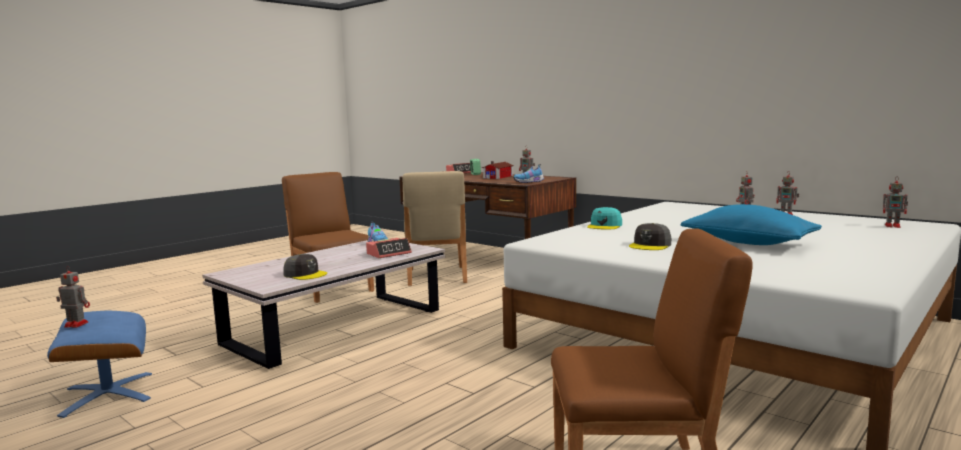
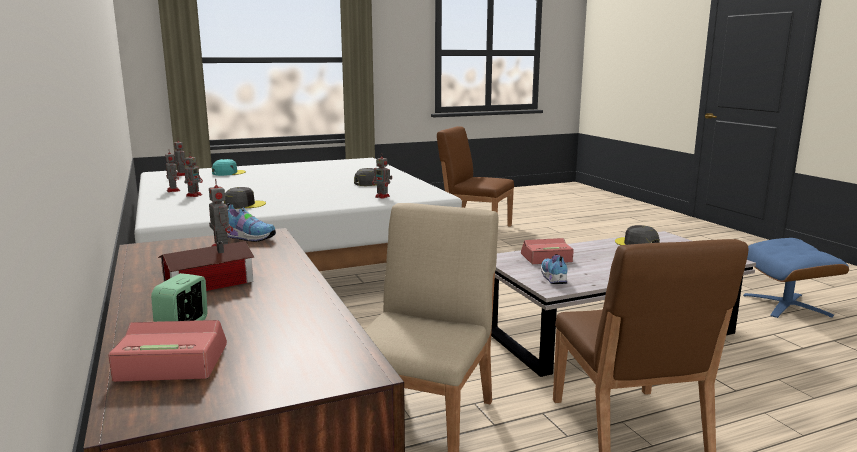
camera: 155 degrees left, 5 degrees up
toy robot [56,266,90,328] -> toy robot moved to [372,154,392,199]
turquoise cap [587,207,622,229] -> turquoise cap moved to [212,159,246,176]
blue pillow [681,204,822,245] -> none
none -> grey cap [224,187,266,209]

